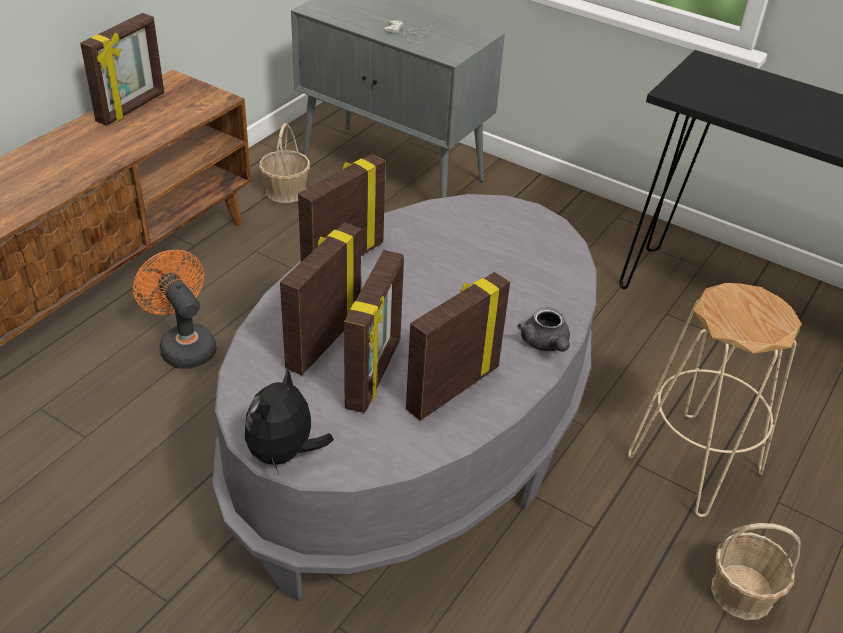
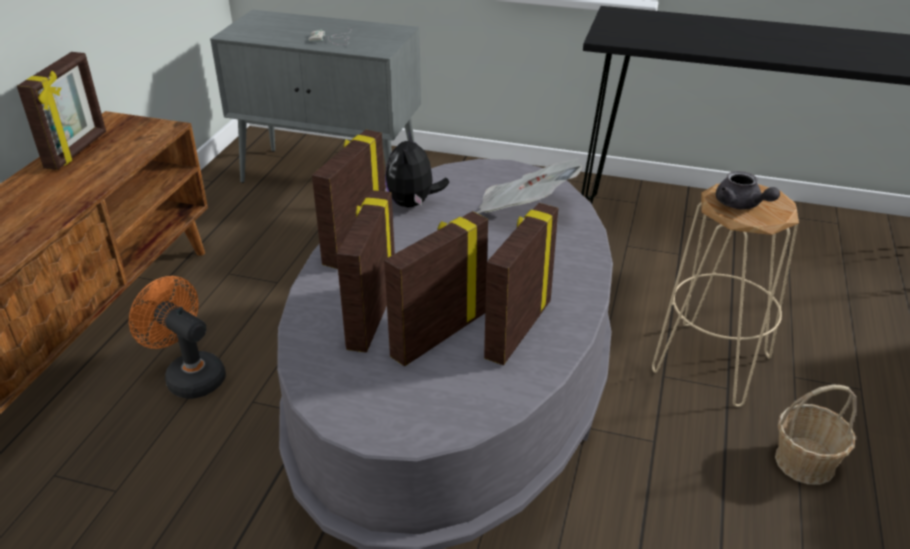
camera: 15 degrees left, 5 degrees down
plush toy [245,367,334,474] -> plush toy moved to [385,129,449,207]
basket [259,123,310,203] -> none
picture frame [344,250,404,413] -> picture frame turned 135 degrees counterclockwise [384,211,488,366]
grey teapot [517,307,570,352] -> grey teapot moved to [716,171,780,210]
none -> newspaper [476,158,582,214]

